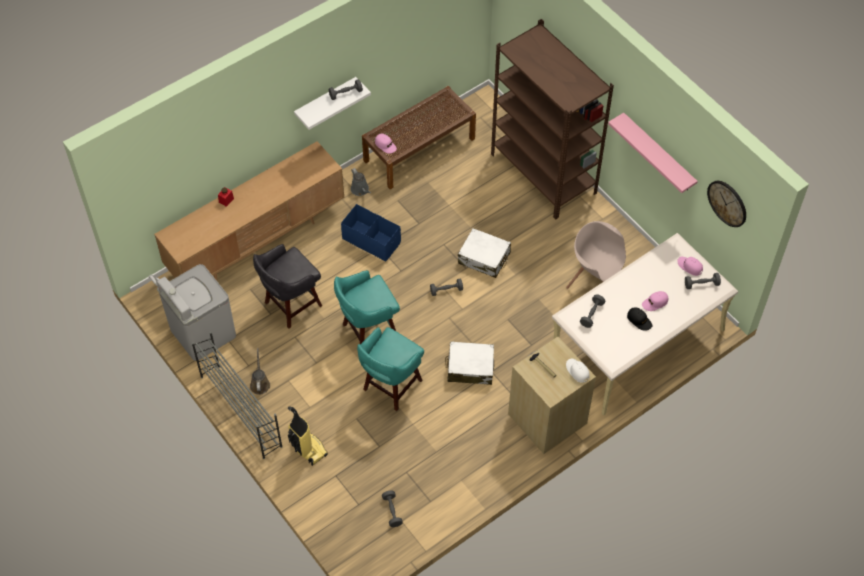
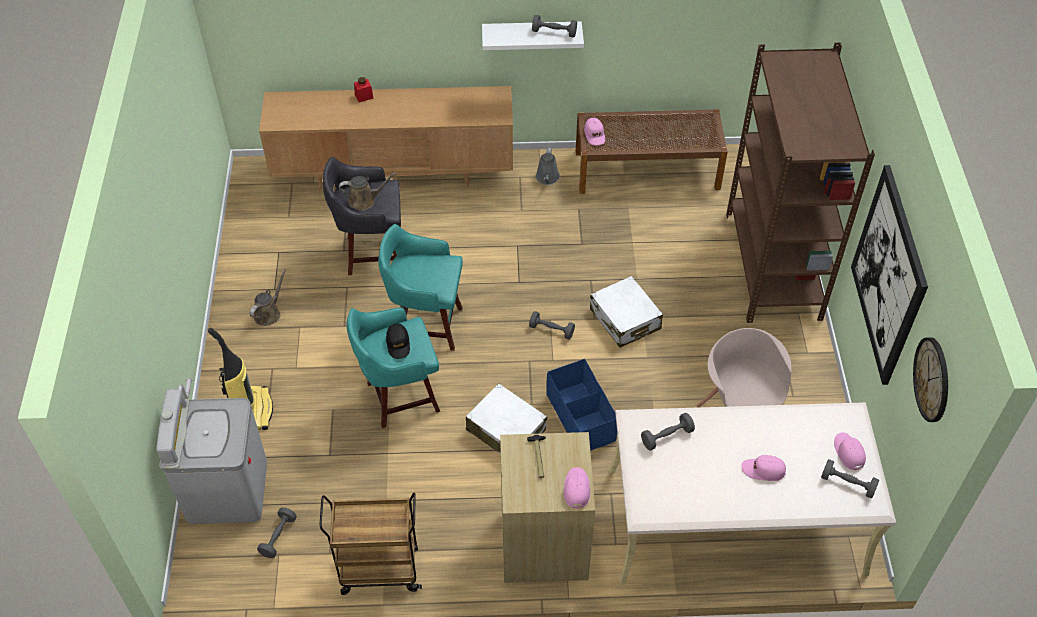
camera: 35 degrees right, 5 degrees down
grey washing machine [149,264,236,361] -> grey washing machine moved to [156,378,267,524]
grey shoe rack [192,332,283,459] -> none
blue storage box [341,204,401,262] -> blue storage box moved to [546,359,617,451]
white cap [566,359,590,383] -> pink cap [564,467,590,508]
pink shelf [608,113,698,193] -> picture [851,165,928,385]
black cap [627,307,652,331] -> black cap moved to [386,324,410,359]
none -> brown cart [320,493,422,595]
none -> brown watering can [339,172,397,210]

